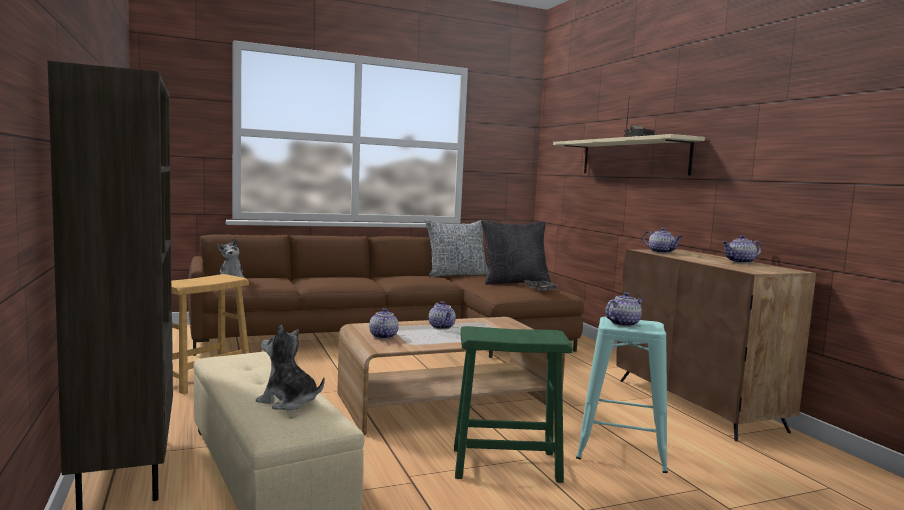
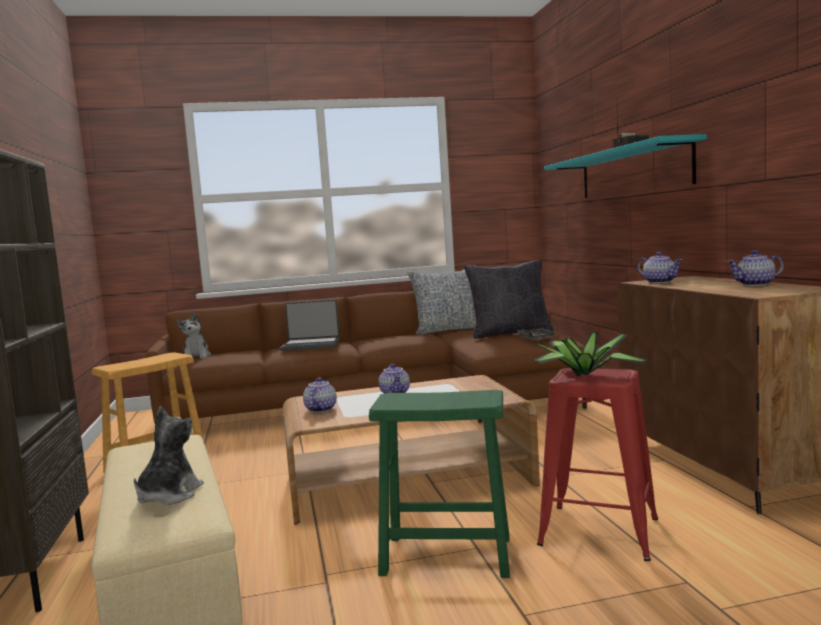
camera: 10 degrees right, 0 degrees up
plush toy [256,325,325,410] -> plush toy turned 75 degrees clockwise [134,406,204,505]
beige shelf [553,134,705,175] -> turquoise shelf [544,134,707,198]
turquoise stool [576,317,668,473] -> red stool [537,368,658,561]
teapot [605,292,643,327] -> potted plant [532,332,649,377]
none -> laptop [280,300,340,351]

